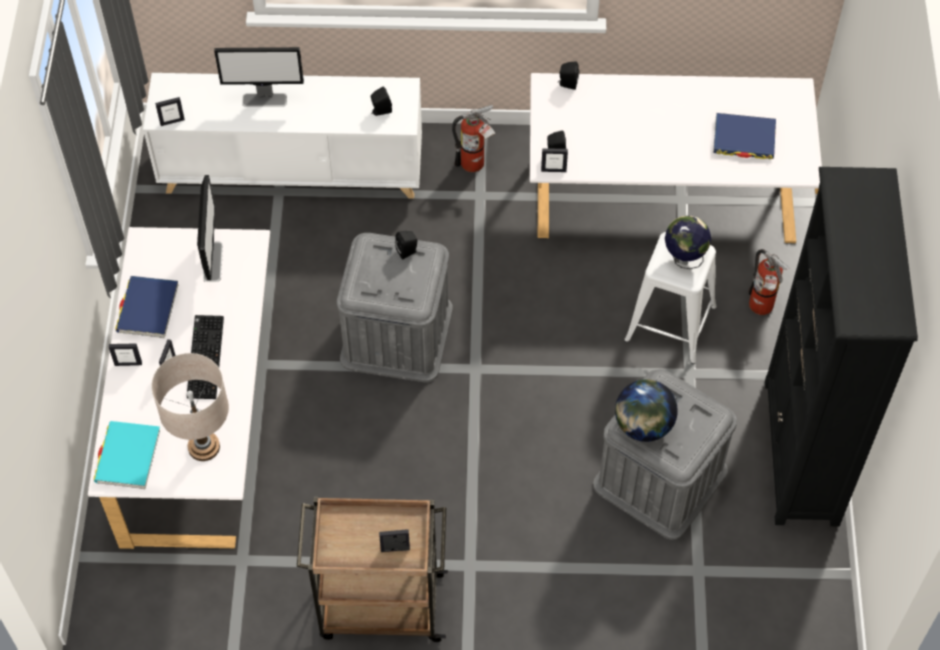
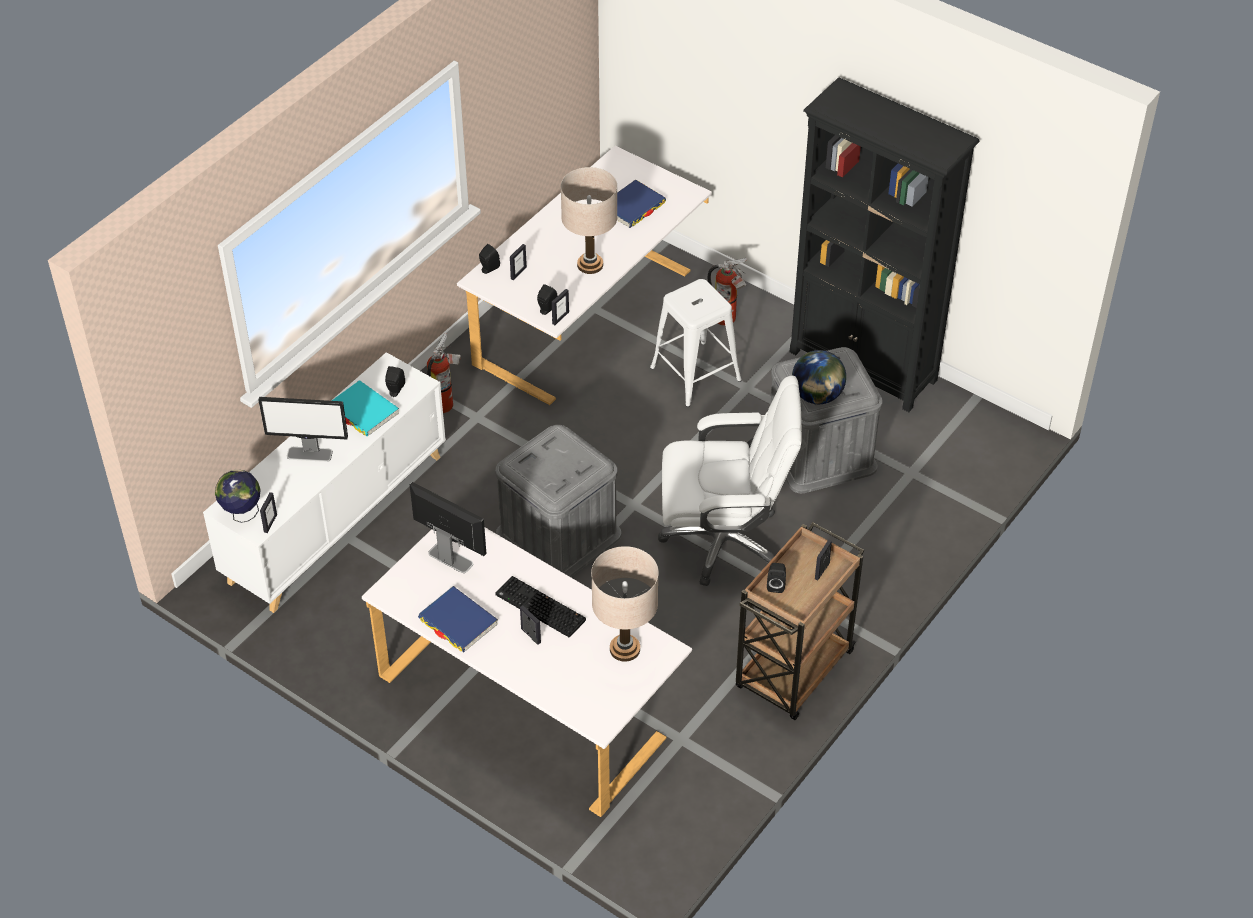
camera: 55 degrees left, 10 degrees down
turquoise book [94,421,160,489] -> turquoise book moved to [332,380,399,436]
picture frame [109,343,142,366] -> picture frame moved to [510,244,527,280]
monitor [214,47,304,107] -> monitor turned 60 degrees clockwise [259,397,348,462]
black speaker [395,231,418,260] -> black speaker moved to [767,563,786,593]
globe [665,216,711,269] -> globe moved to [215,470,261,523]
none -> beige table lamp [561,167,617,274]
none -> white office chair [658,376,802,586]

